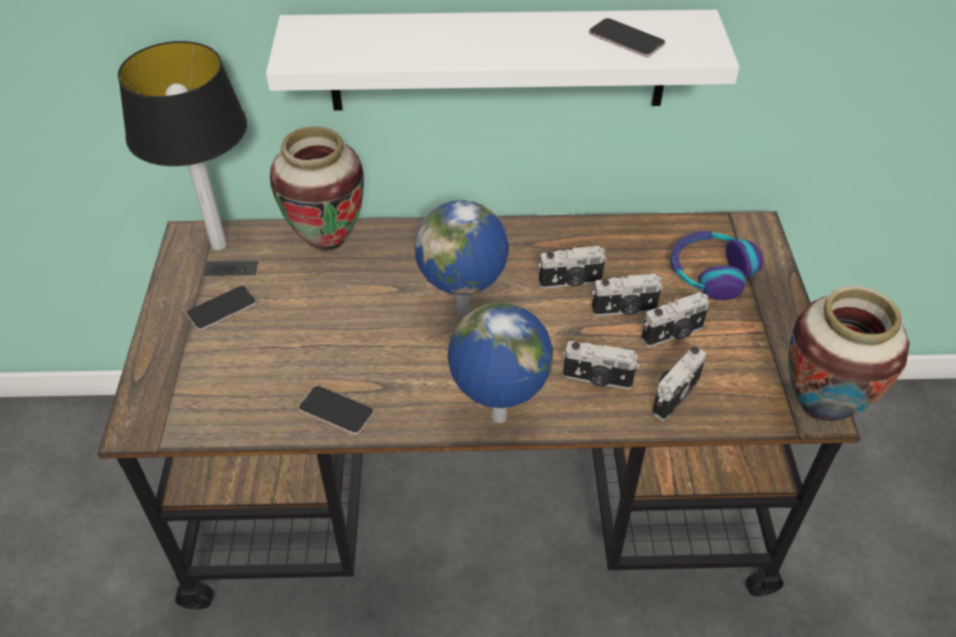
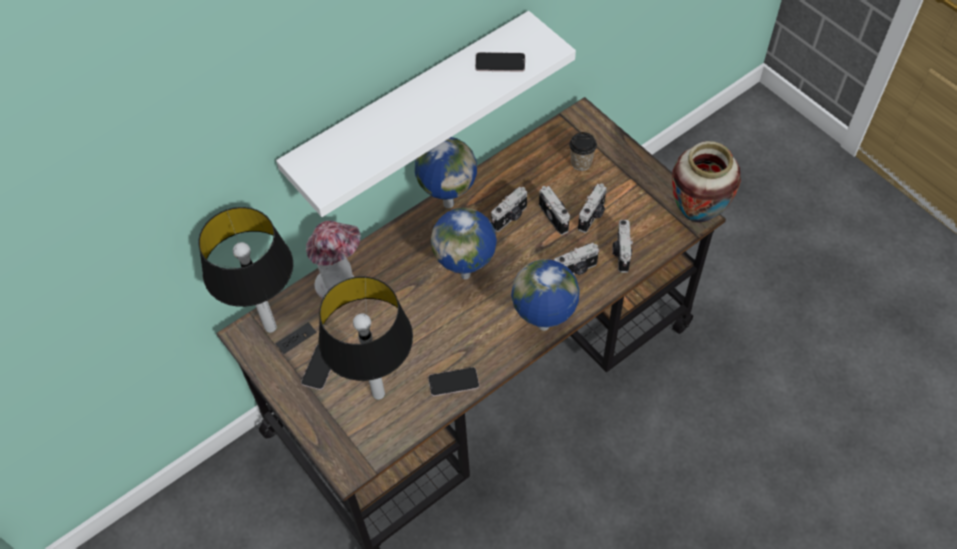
camera: 35 degrees left, 10 degrees up
vase [270,126,364,252] -> hat [306,220,361,298]
camera [592,273,663,316] -> camera turned 75 degrees counterclockwise [539,186,570,235]
headphones [671,231,763,300] -> cup [569,132,597,171]
none -> table lamp [318,276,413,400]
none -> globe [415,137,477,208]

